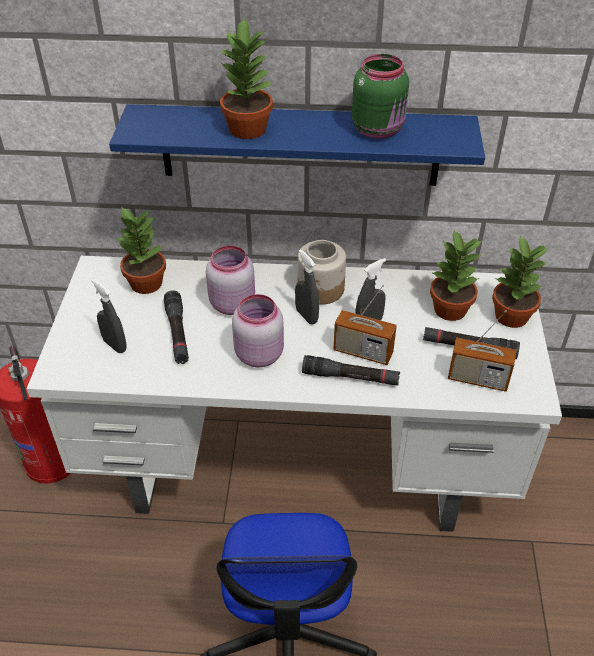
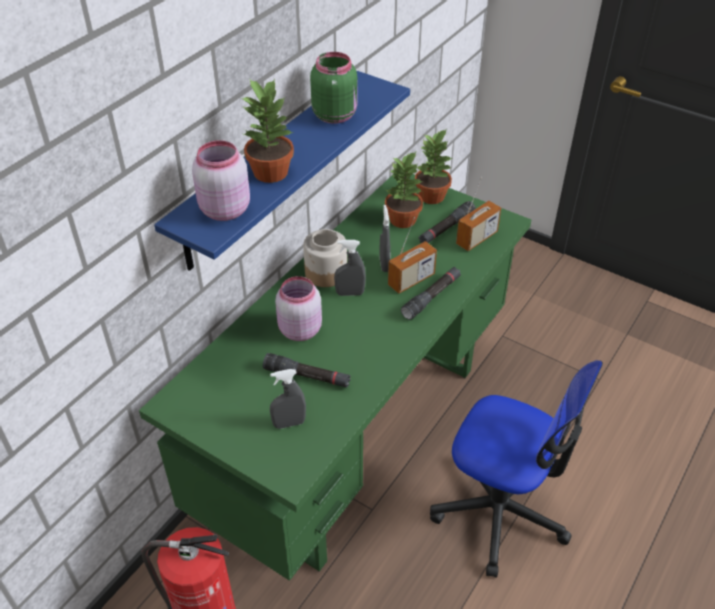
camera: 60 degrees left, 0 degrees up
white desk [27,256,562,532] -> green desk [139,174,531,581]
potted plant [116,207,166,294] -> none
pink jar [232,294,284,368] -> pink jar moved to [192,140,250,221]

